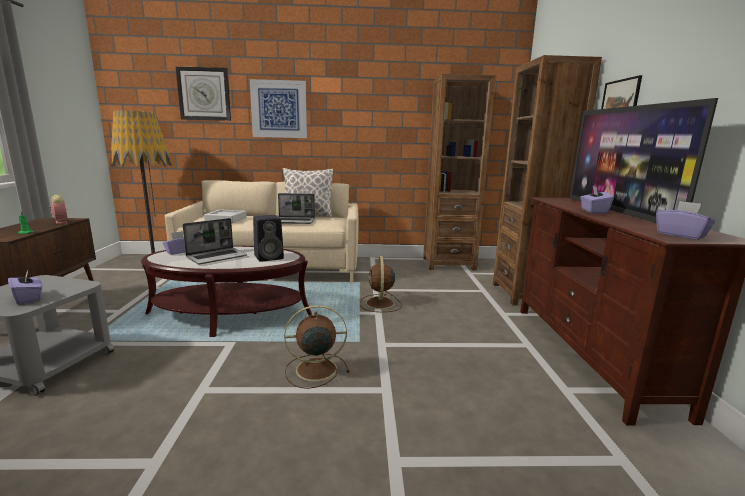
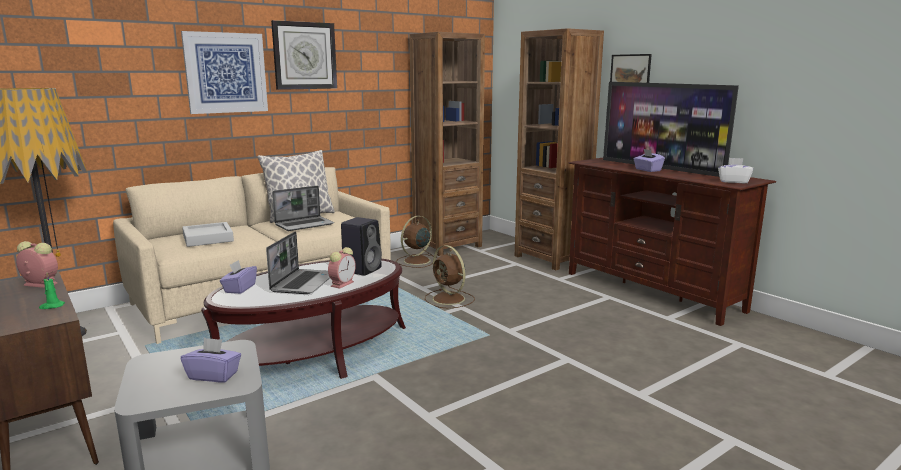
camera: 35 degrees left, 0 degrees up
wall clock [176,66,231,121] -> wall clock moved to [271,20,337,90]
brown fan [285,305,350,389] -> brown fan moved to [396,216,437,268]
purple tissue box [656,201,715,240] -> white tissue box [718,158,753,183]
none -> alarm clock [328,247,356,289]

